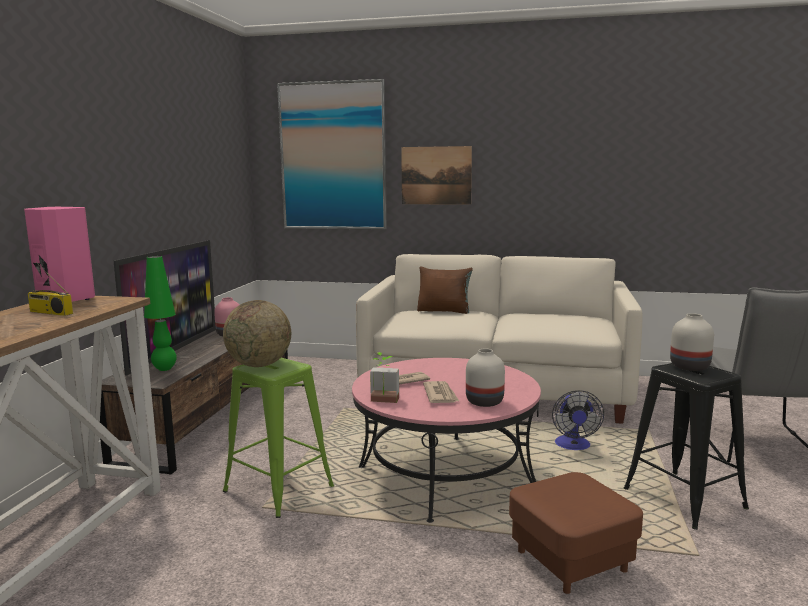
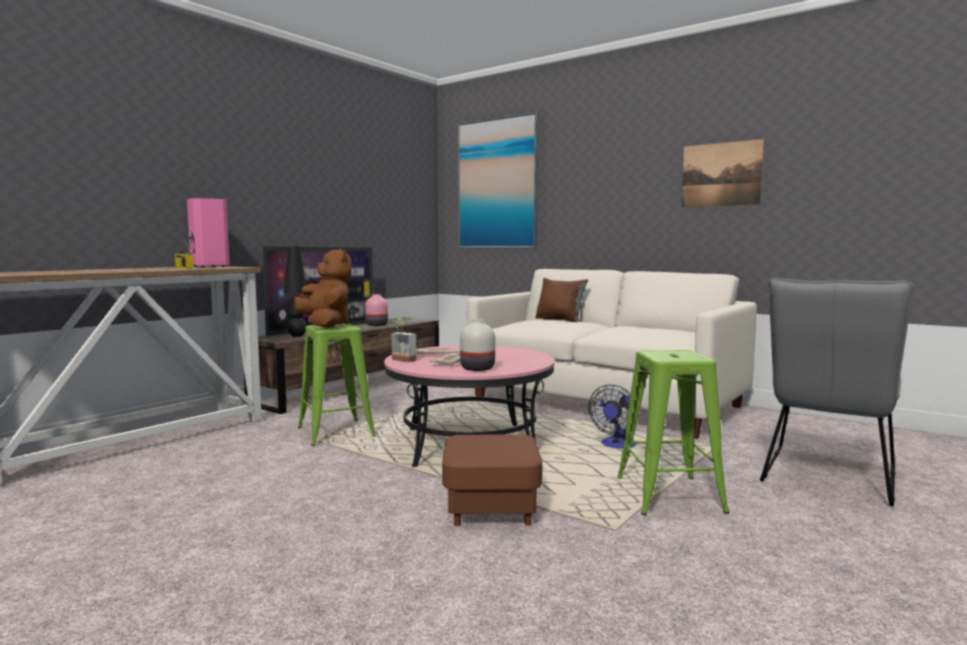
camera: 25 degrees right, 5 degrees down
green table lamp [144,256,177,371] -> black table lamp [284,247,307,337]
globe [223,300,291,367] -> brown plush toy [294,248,352,328]
picture [401,146,472,204] -> picture moved to [682,139,764,208]
black stool [624,363,749,530] -> green stool [617,350,729,516]
white vase [670,313,714,371] -> none

